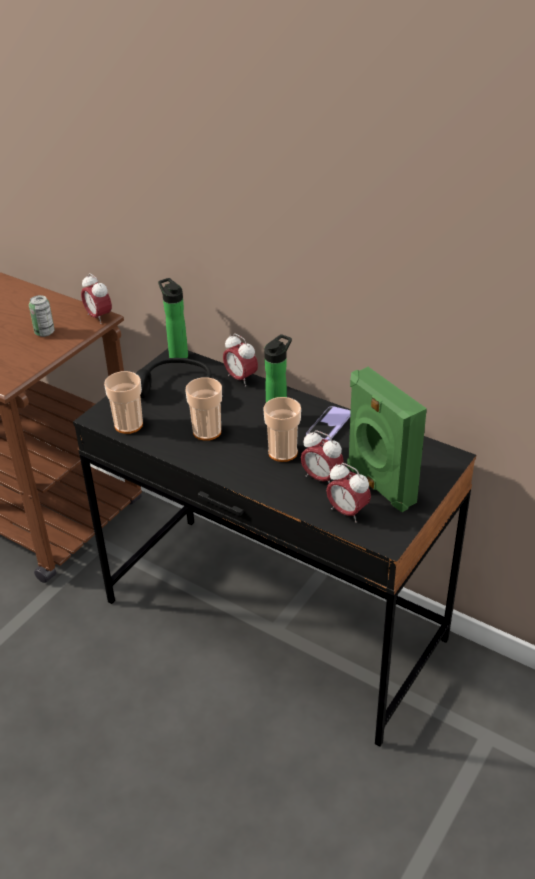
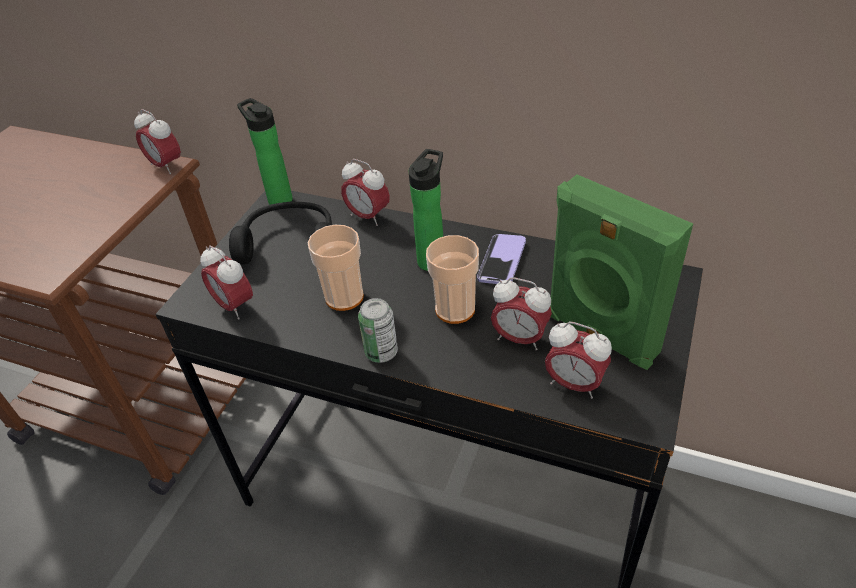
camera: 10 degrees left, 5 degrees up
can [29,295,55,337] -> can moved to [358,298,398,363]
cup [104,371,143,434] -> alarm clock [200,245,253,319]

